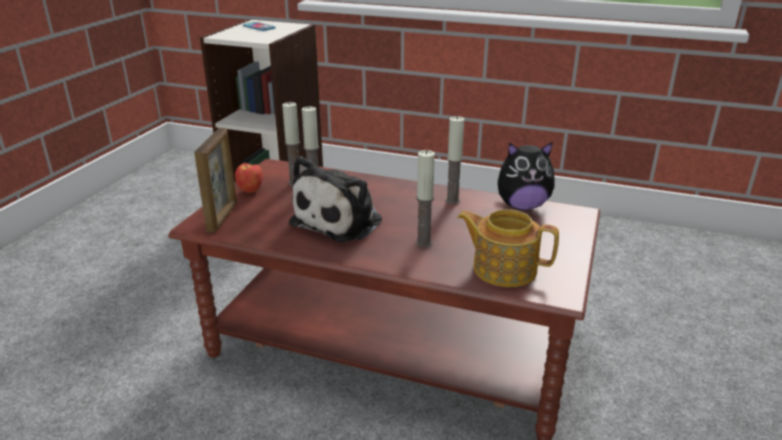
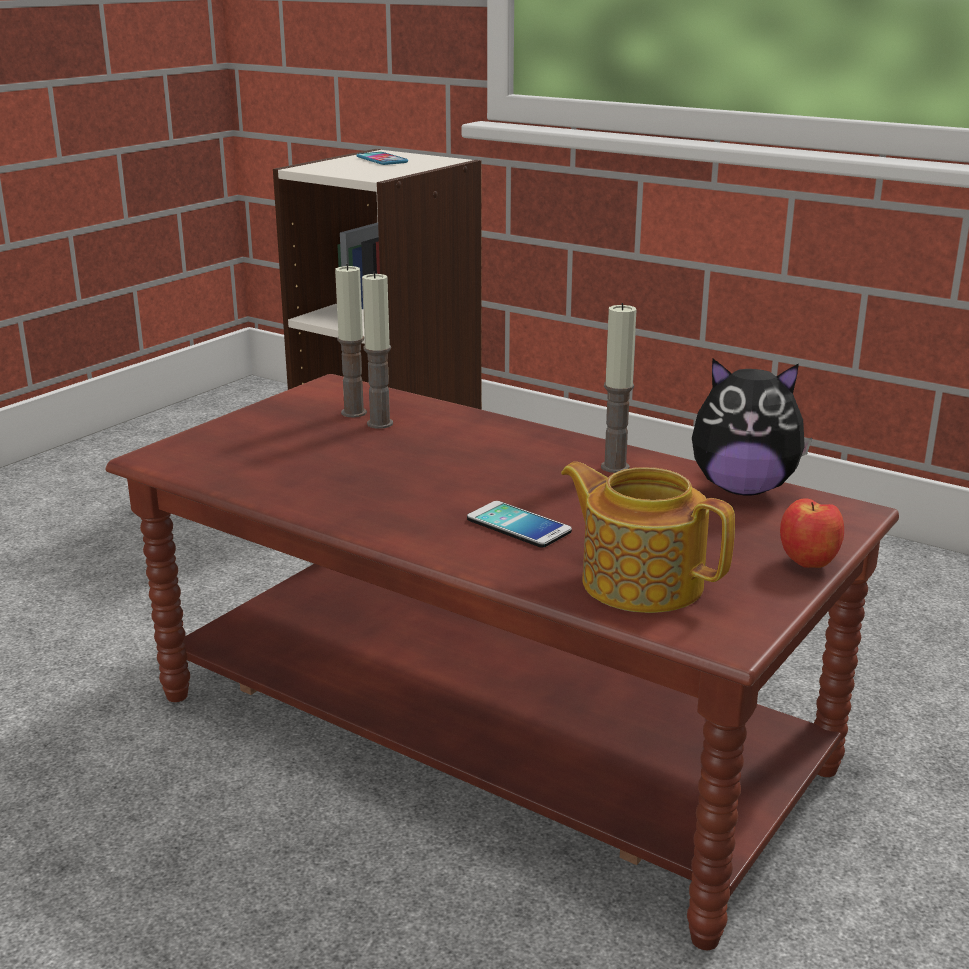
camera: 15 degrees right, 5 degrees down
picture frame [194,128,237,233] -> none
apple [235,163,263,193] -> apple moved to [780,498,844,568]
plush toy [289,156,382,242] -> none
candle [415,150,435,248] -> phone [467,501,572,548]

